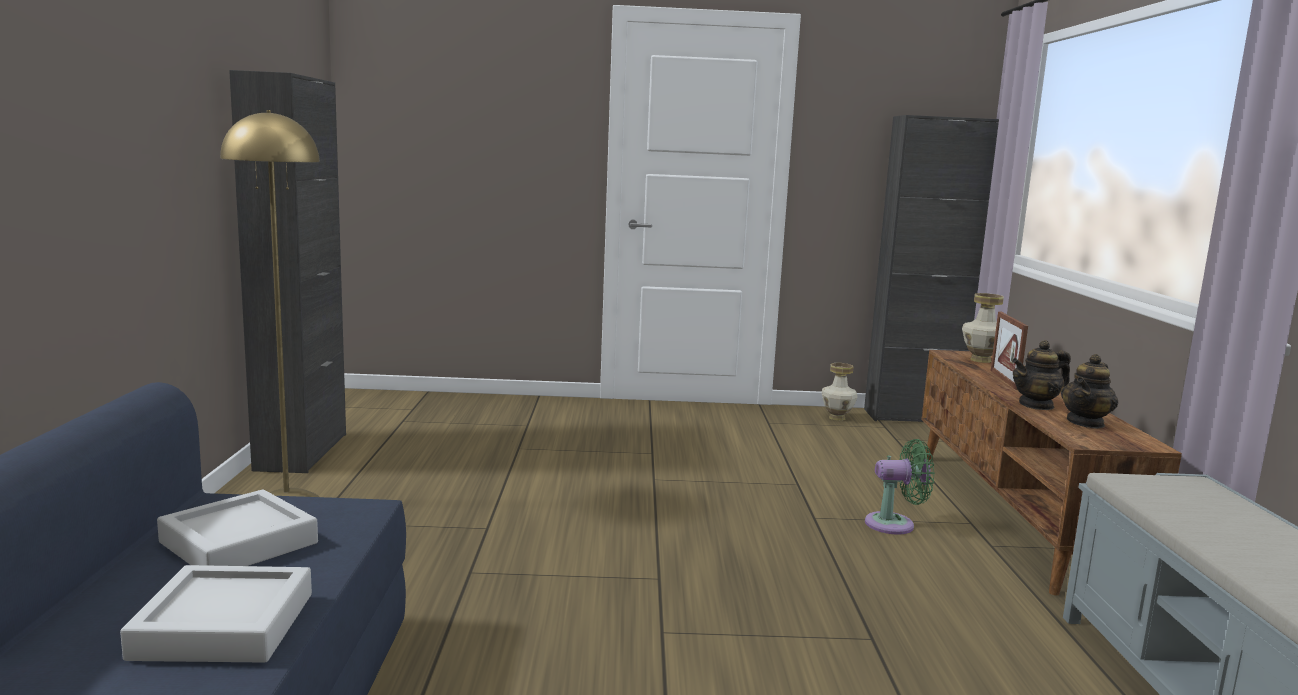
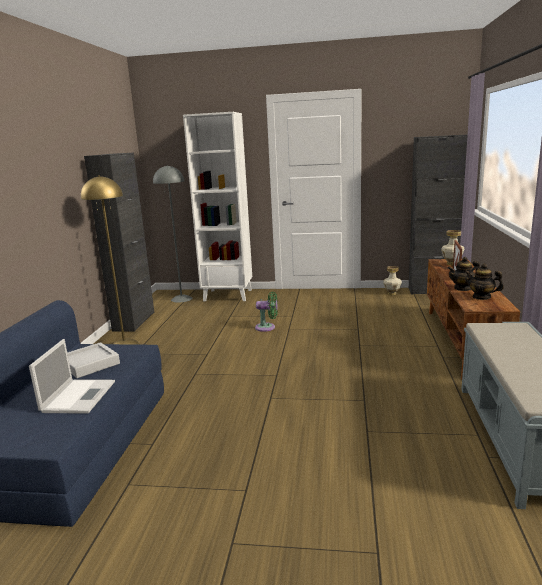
camera: 10 degrees right, 5 degrees up
grey tray [120,565,312,663] -> laptop [29,339,115,414]
green fan [865,439,935,535] -> green fan moved to [255,292,278,332]
teapot [1061,354,1118,429] -> teapot turned 75 degrees clockwise [465,264,504,300]
none -> grey floor lamp [153,165,192,303]
none -> white bookcase [183,112,252,301]

